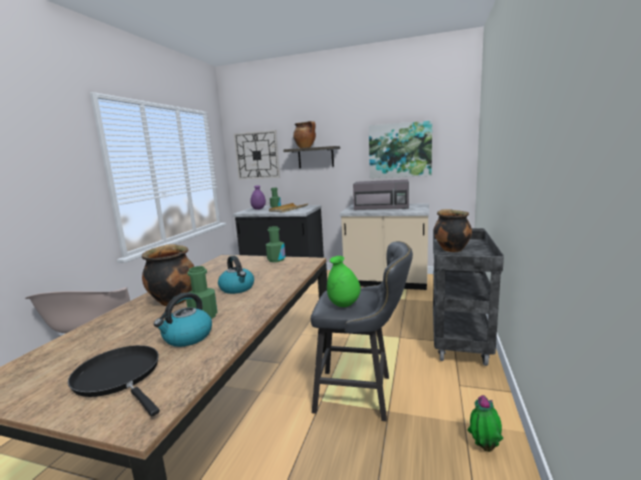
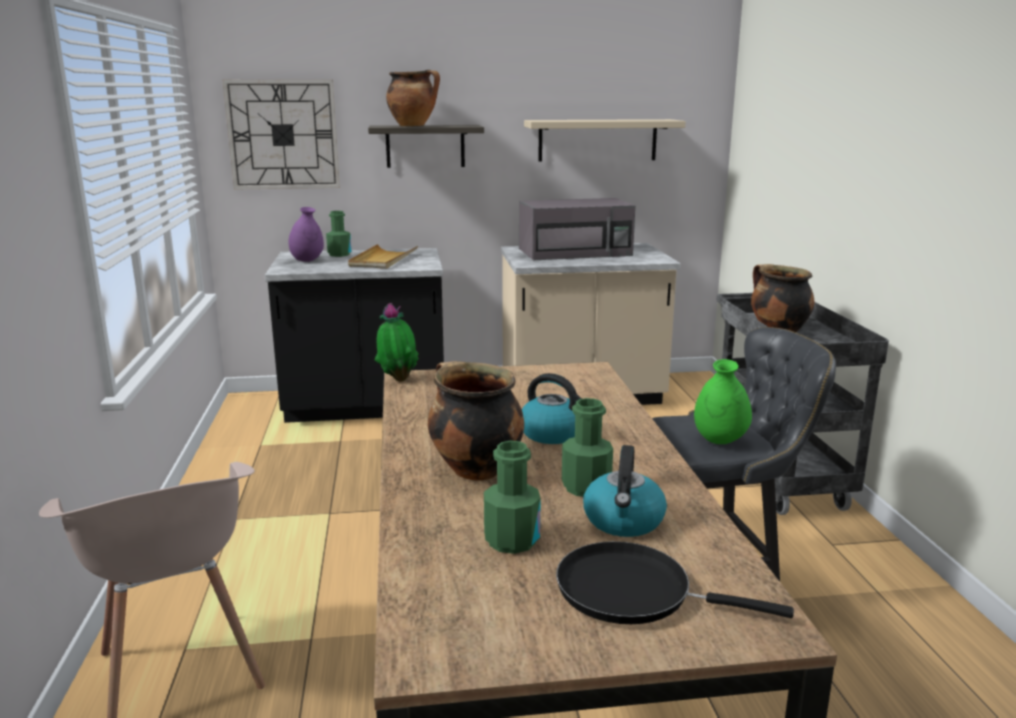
camera: 25 degrees left, 5 degrees up
green bottle [266,226,285,262] -> green bottle moved to [484,441,541,554]
picture [369,120,432,178] -> beige shelf [524,119,686,162]
potted plant [468,395,503,452] -> potted plant moved to [375,303,419,382]

